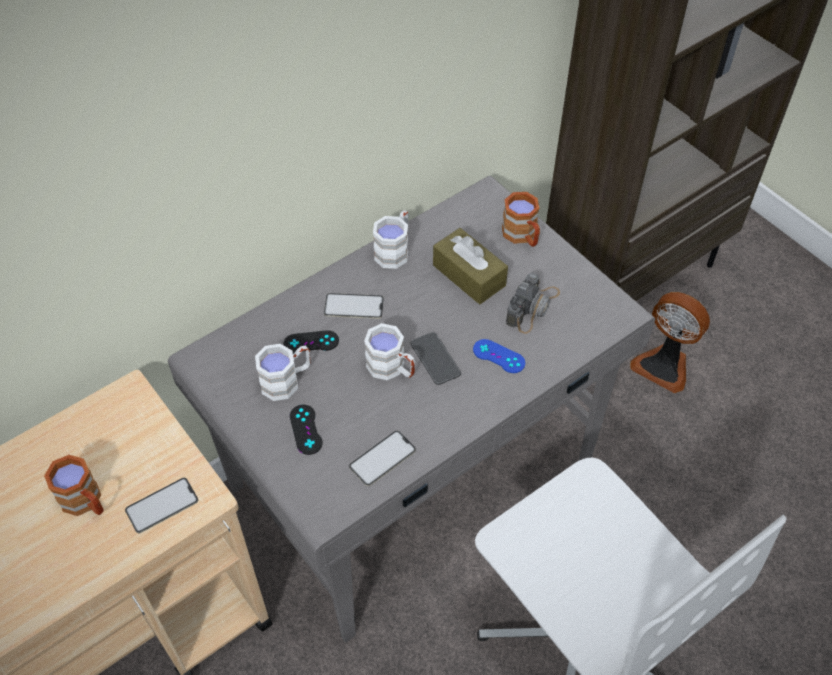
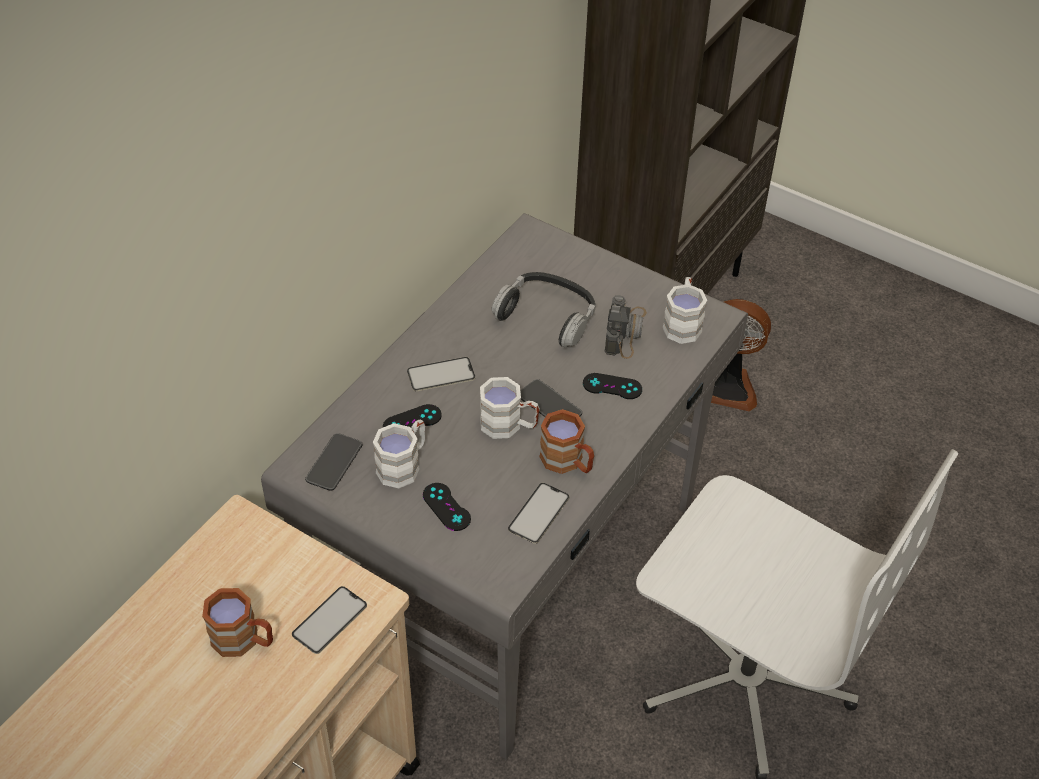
camera: 20 degrees left, 5 degrees down
white mug [373,210,409,269] -> white mug moved to [663,277,707,344]
brown tissue box [433,228,508,304] -> headphones [492,272,596,348]
blue game controller [473,339,525,373] -> black game controller [583,373,642,399]
brown mug [502,192,540,247] -> brown mug moved to [539,409,594,474]
none -> phone [305,433,363,491]

